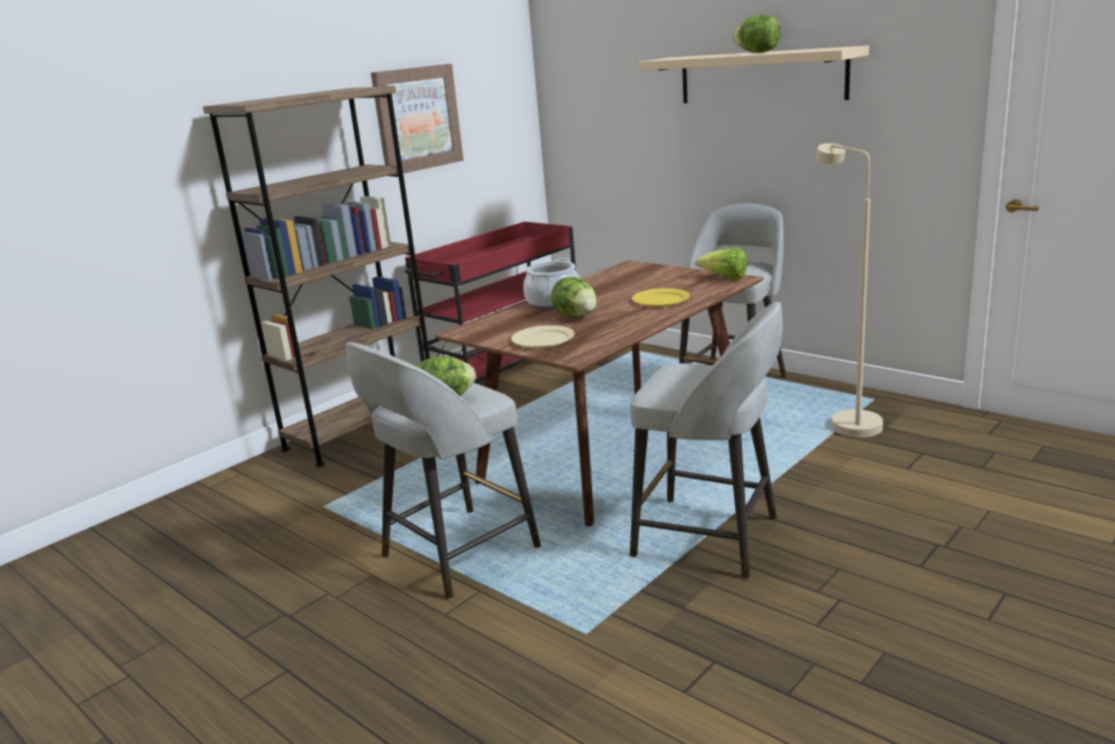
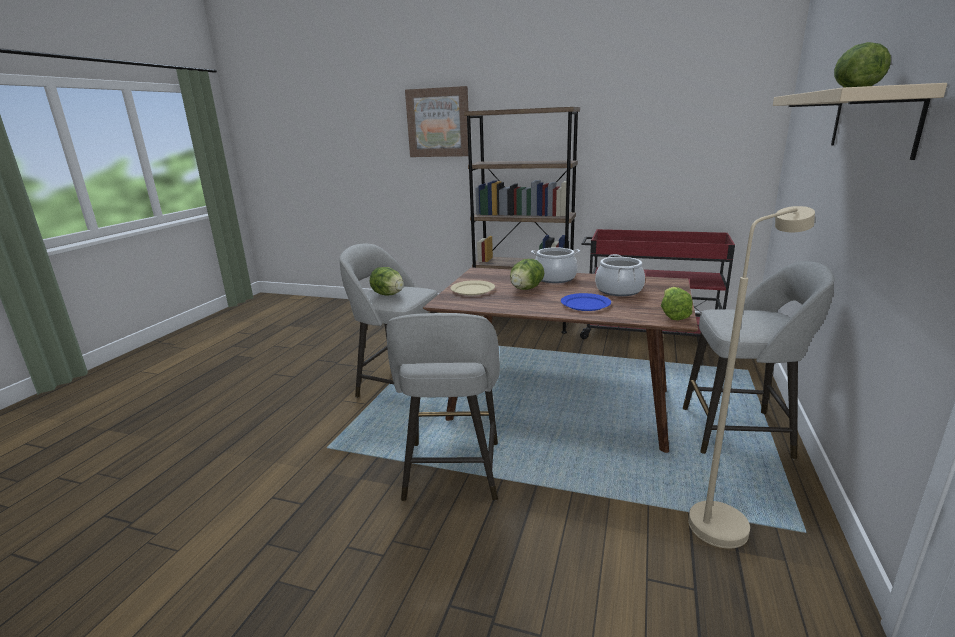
camera: 65 degrees right, 0 degrees up
picture [371,64,464,174] -> picture moved to [405,86,468,157]
yellow plate [632,288,690,307] -> blue plate [561,293,611,311]
none -> cooking pot [595,254,645,296]

